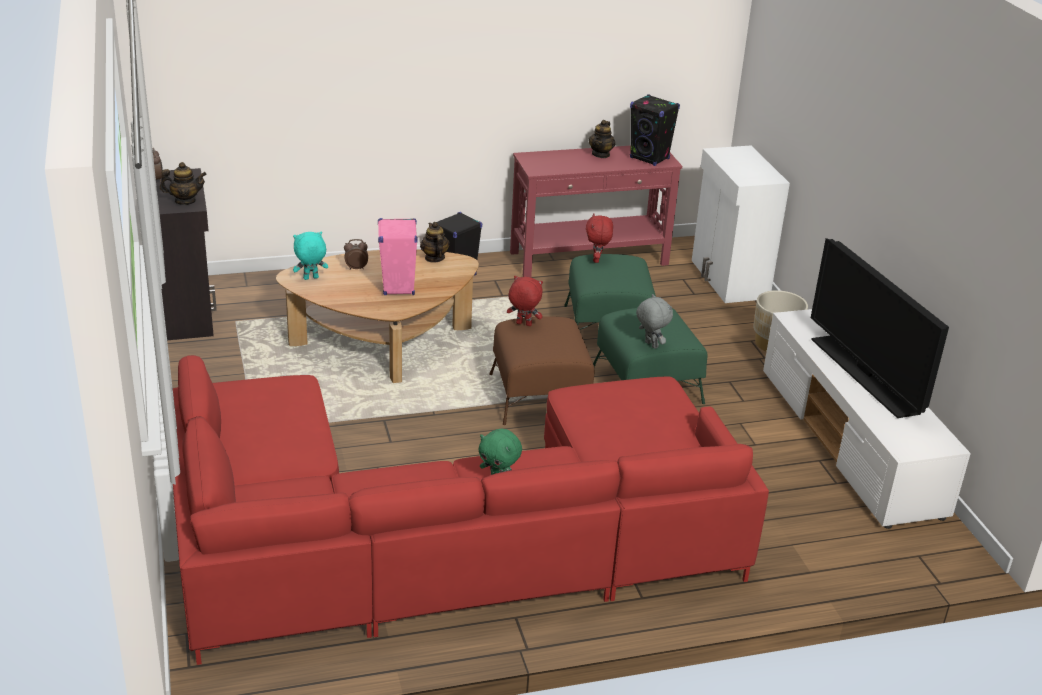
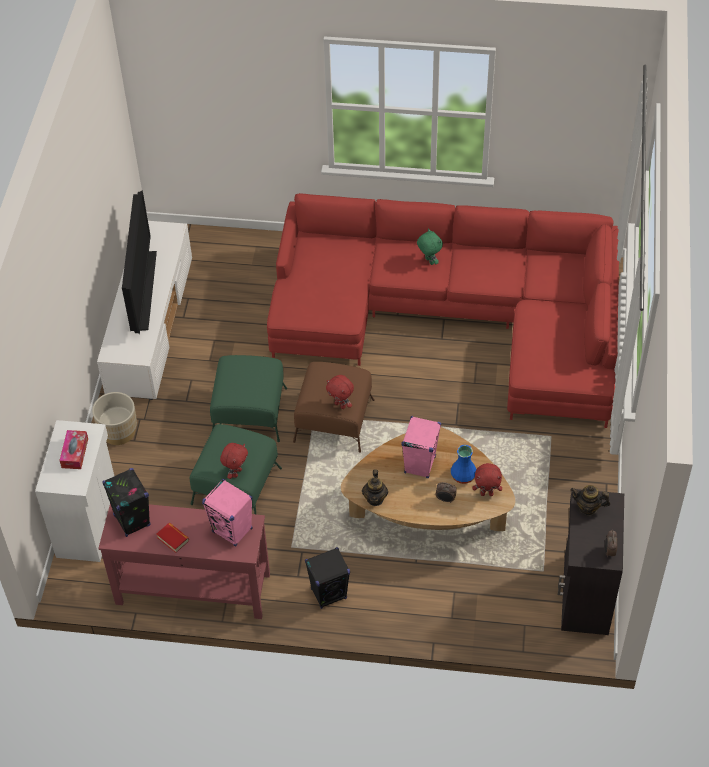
camera: 155 degrees left, 20 degrees up
turquoise plush toy [293,232,328,280] -> red plush toy [472,463,502,496]
teapot [588,120,615,158] -> book [156,523,189,553]
grey plush toy [636,294,673,349] -> none
none -> tissue box [59,430,88,469]
none -> pink speaker [202,479,253,547]
none -> blue vase [451,445,476,484]

